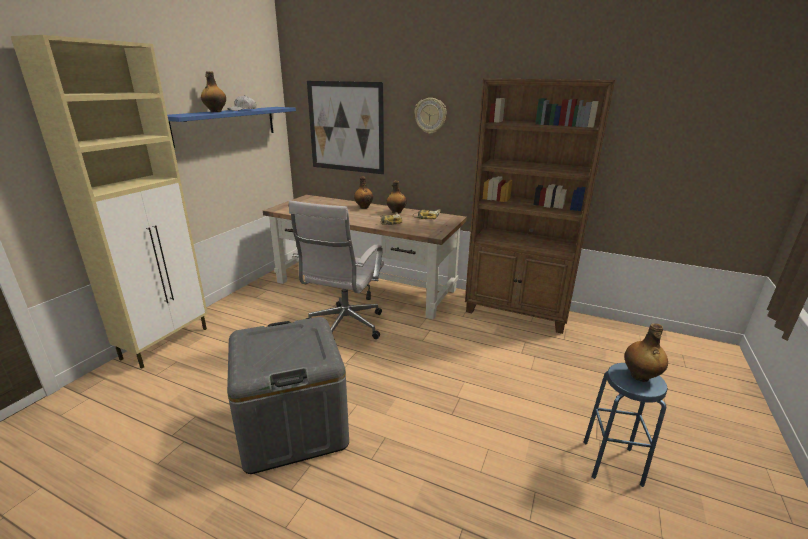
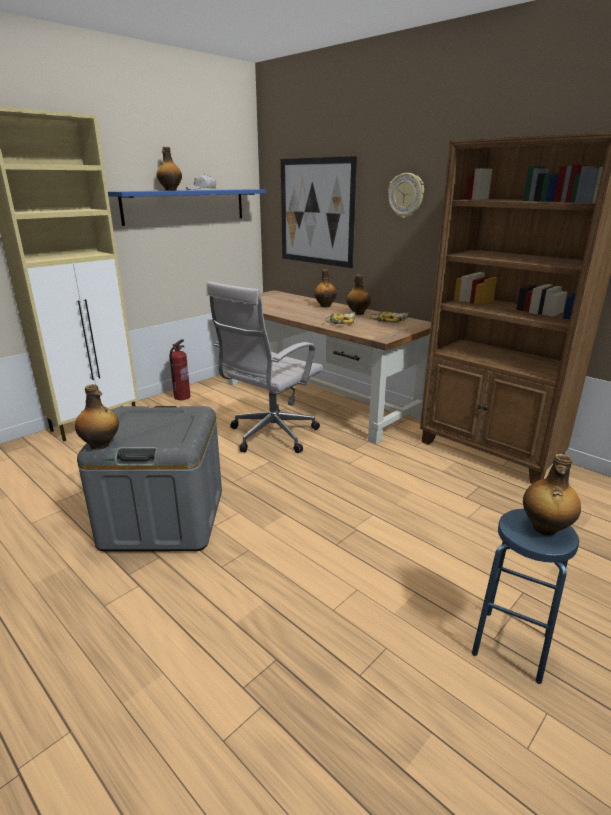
camera: 20 degrees right, 0 degrees up
none -> bottle [75,384,119,450]
none -> fire extinguisher [169,339,190,400]

